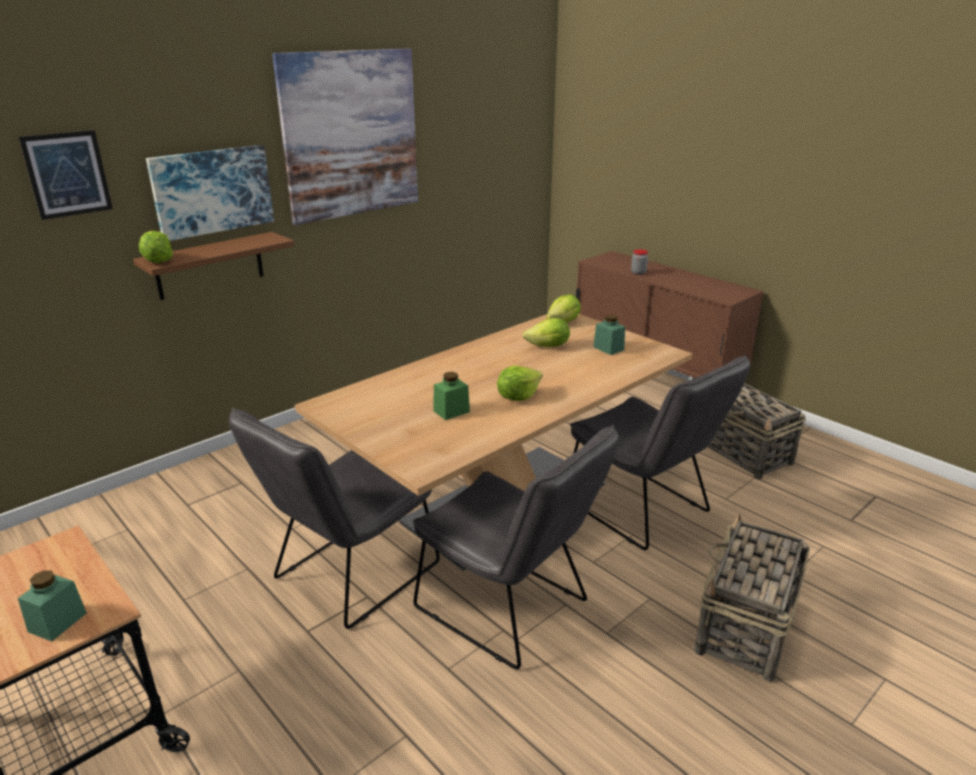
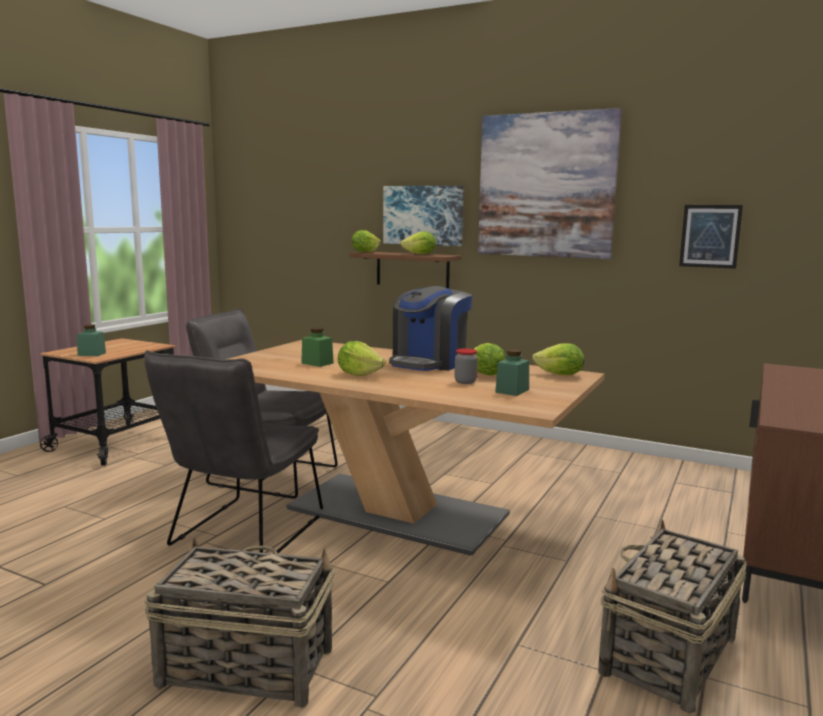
camera: 70 degrees right, 15 degrees down
picture [19,130,113,220] -> picture moved to [679,205,743,269]
grey chair [570,355,750,550] -> none
jar [631,249,648,275] -> jar moved to [454,349,478,384]
none -> coffee machine [389,286,473,371]
none -> lettuce [400,231,436,254]

